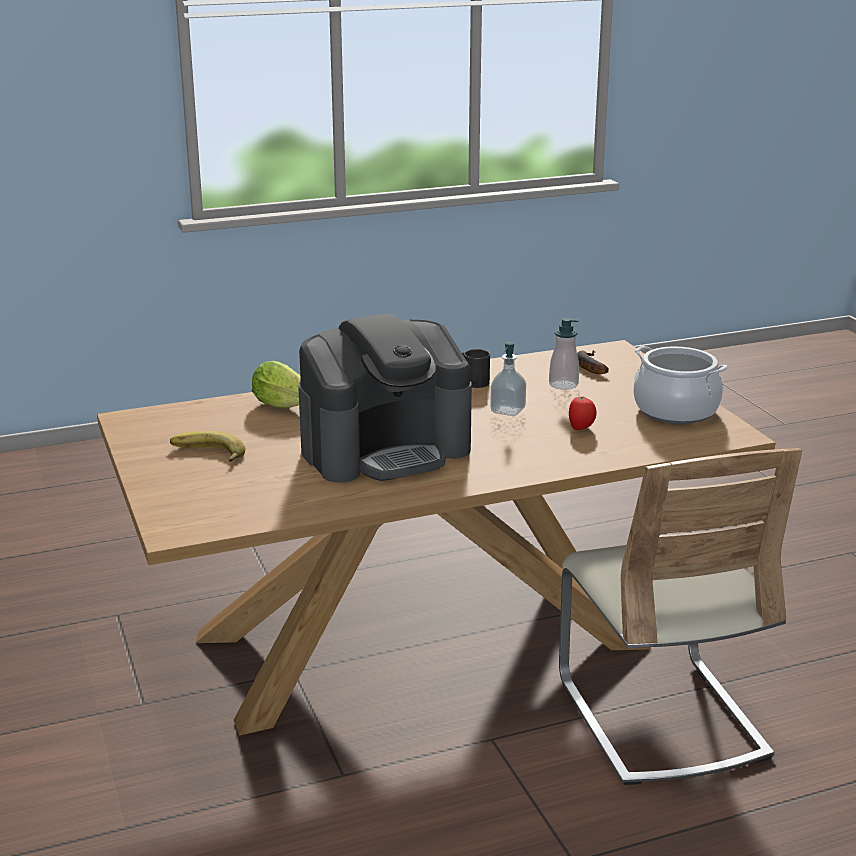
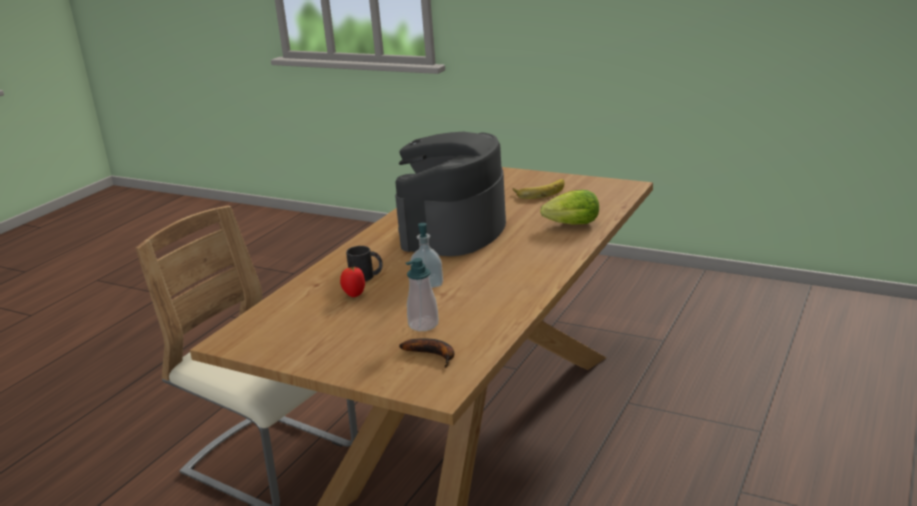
camera: 140 degrees right, 0 degrees up
black mug [462,349,490,388] -> black mug moved to [346,246,383,281]
cooking pot [634,346,727,424] -> none

